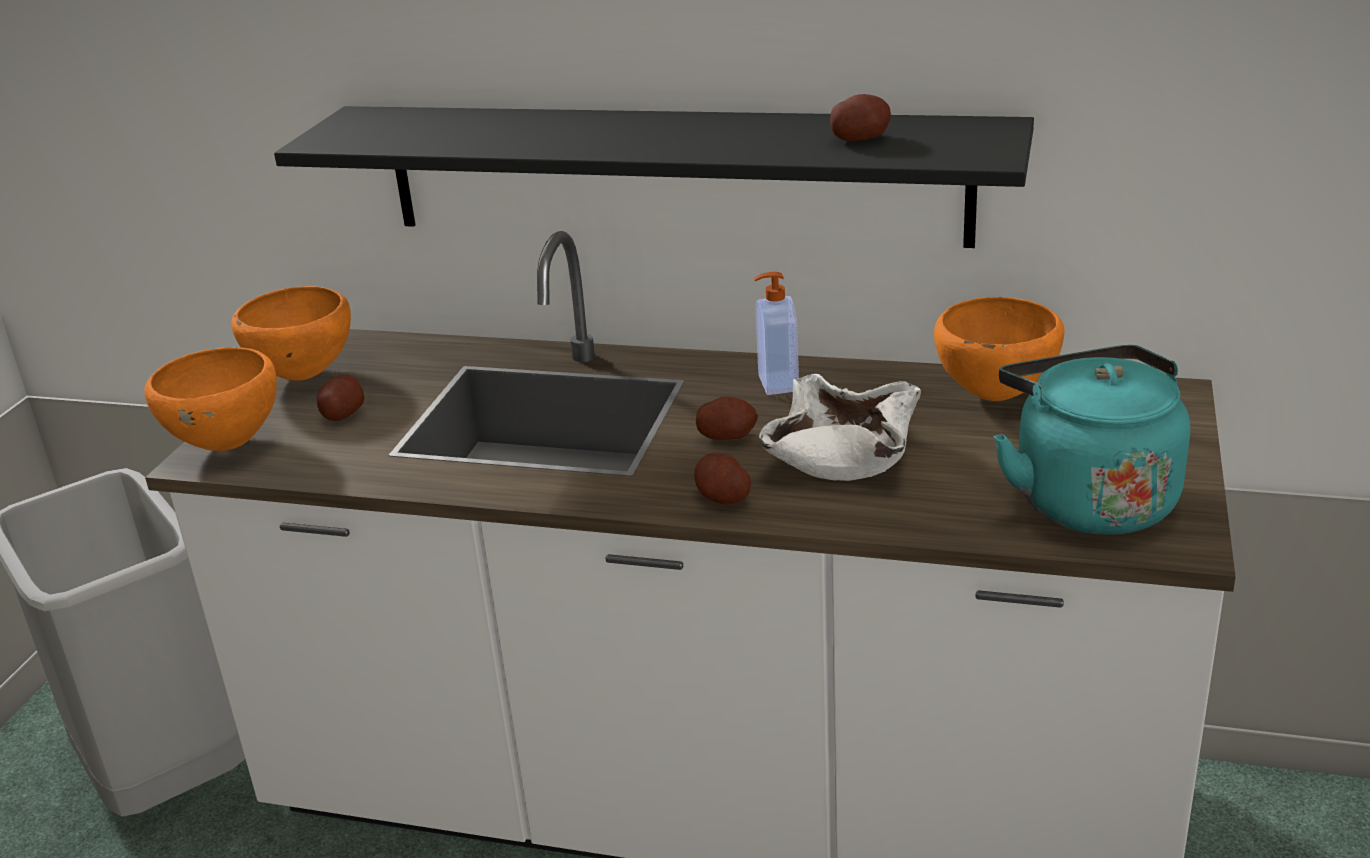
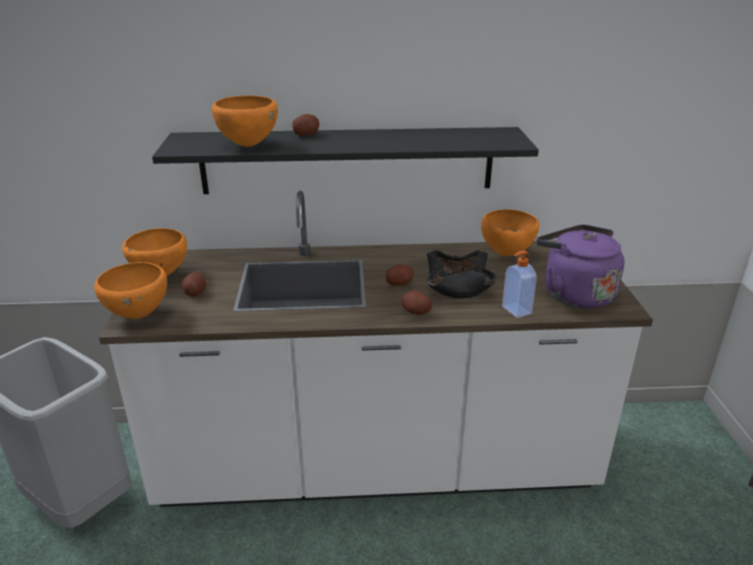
camera: 20 degrees left, 0 degrees up
soap dispenser [754,272,799,395] -> soap dispenser moved to [502,251,537,318]
white bowl [759,374,921,481] -> black bowl [427,250,498,298]
potato [830,94,891,141] -> potato moved to [292,114,319,136]
turquoise kettle [993,345,1190,535] -> purple kettle [536,225,625,309]
none -> orange bowl [212,96,278,147]

